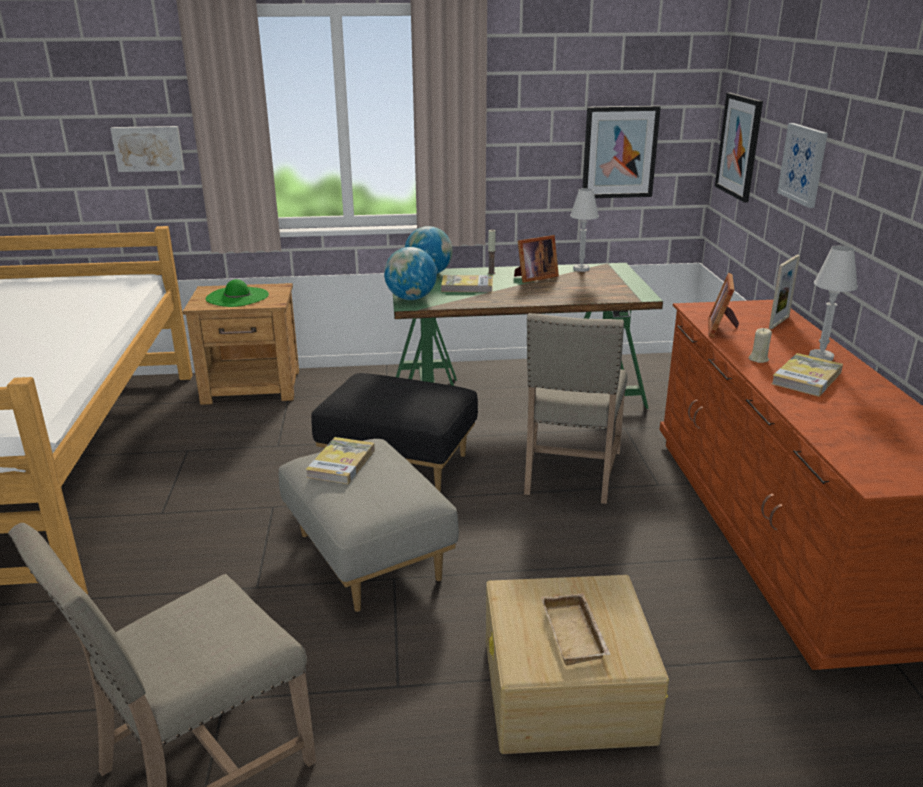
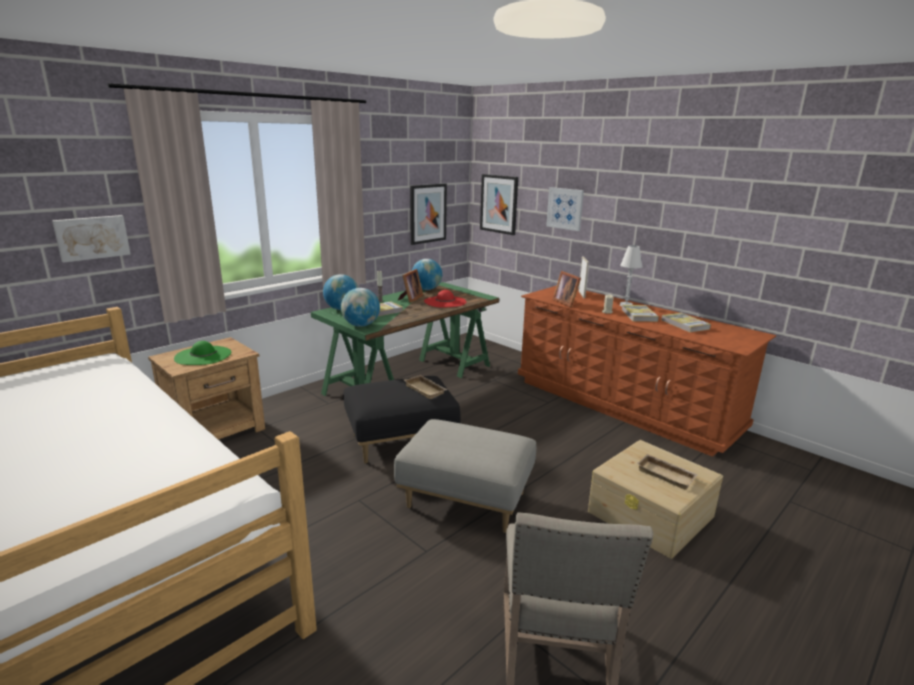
camera: 40 degrees left, 5 degrees down
book [305,437,375,484] -> book moved to [661,313,711,332]
beige chair [524,313,628,504] -> none
white table lamp [570,188,599,272] -> globe [412,259,442,290]
none -> beige tray [404,375,447,399]
none -> red hat [424,290,466,308]

